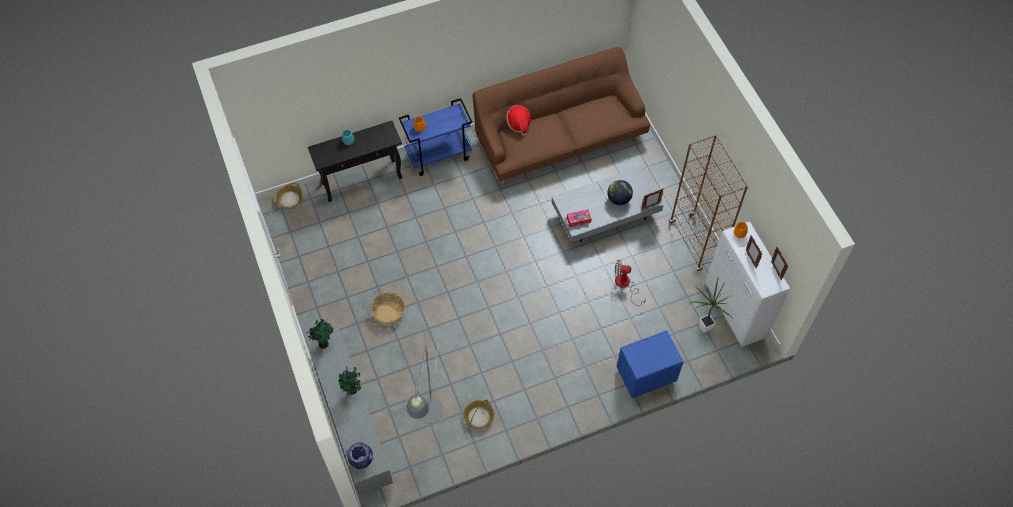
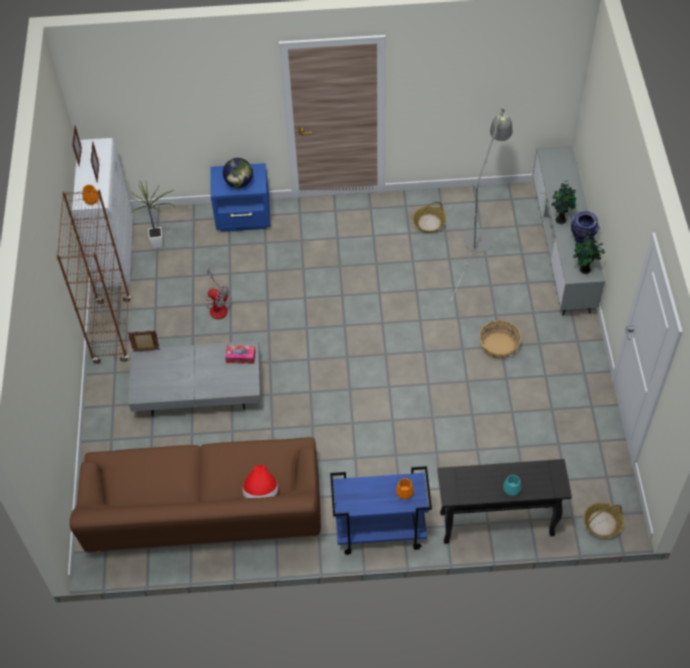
camera: 160 degrees left, 5 degrees down
vase [345,442,373,469] -> vase moved to [571,211,600,243]
globe [607,180,633,205] -> globe moved to [223,158,253,188]

